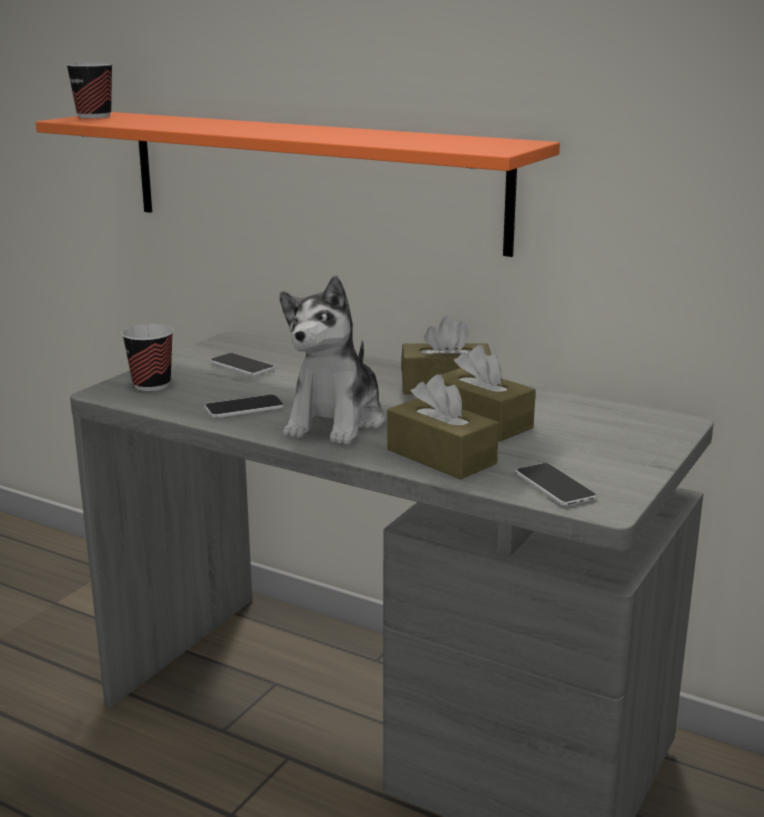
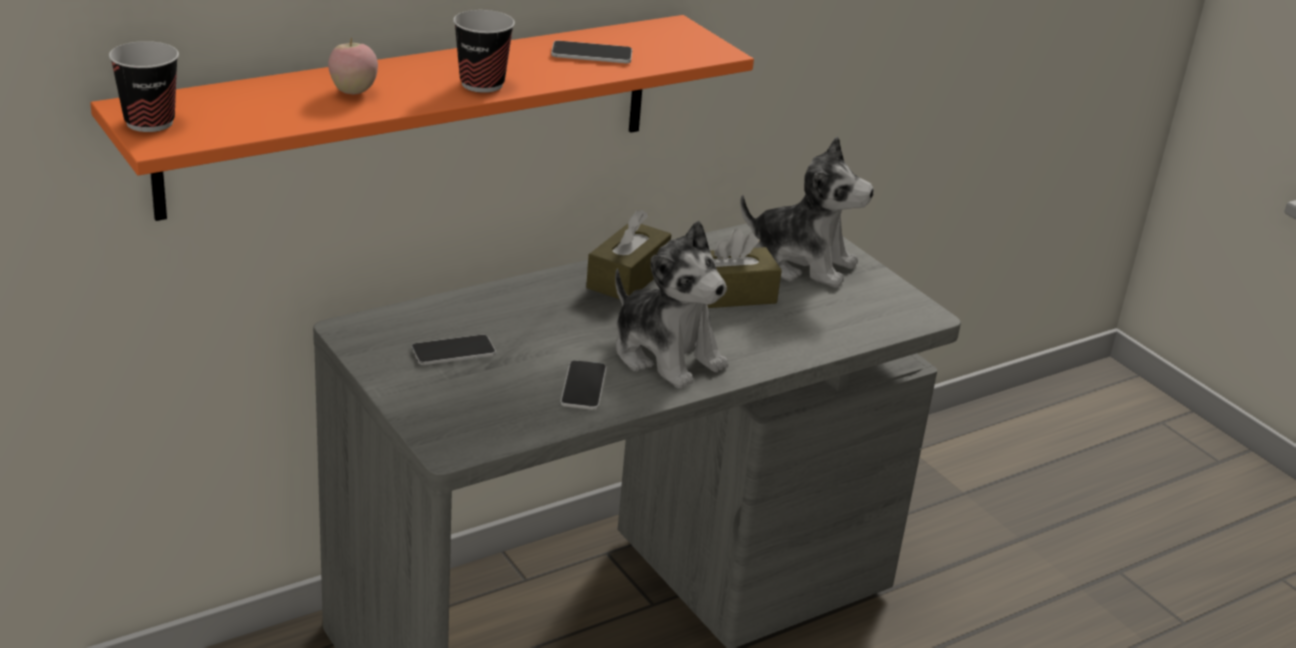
camera: 65 degrees left, 10 degrees up
cup [121,324,174,391] -> cup moved to [453,10,515,93]
brown tissue box [387,375,499,479] -> none
phone [516,463,597,506] -> phone moved to [551,41,632,63]
none -> apple [328,37,378,94]
none -> plush toy [740,136,874,288]

